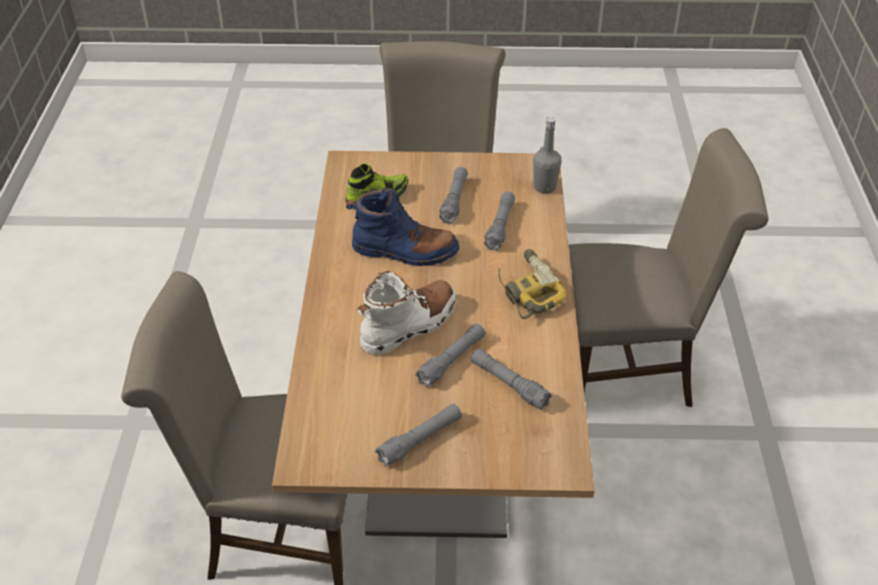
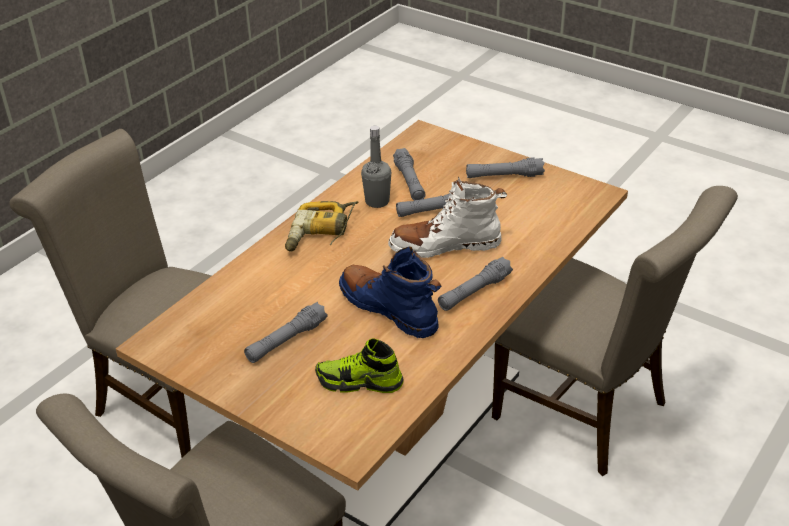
camera: 145 degrees left, 5 degrees down
grey flashlight [484,192,515,251] -> grey flashlight moved to [438,257,513,311]
grey bottle [533,117,561,193] -> grey bottle moved to [361,126,391,208]

